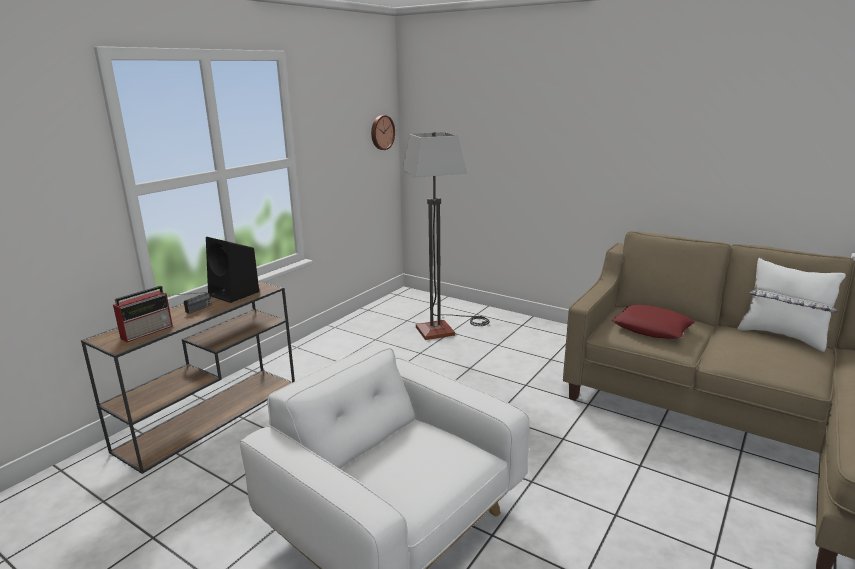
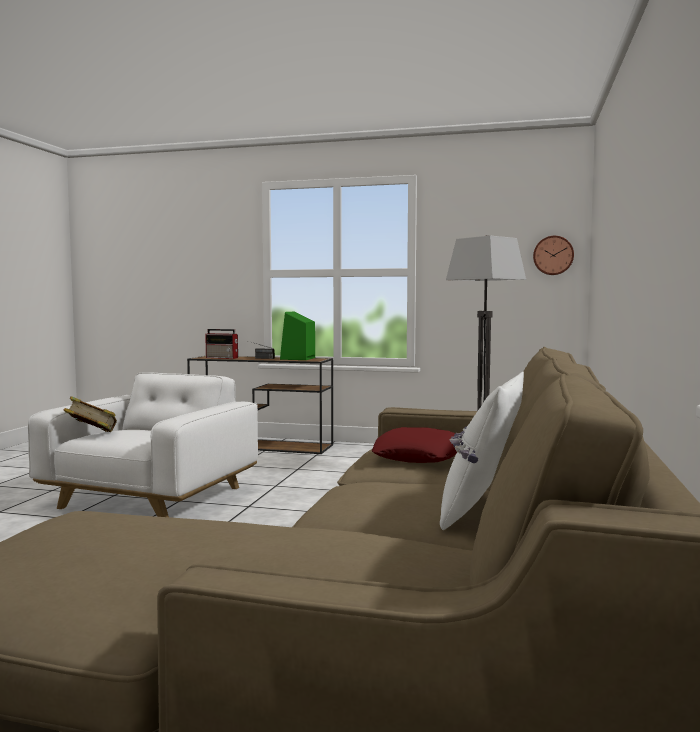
camera: 70 degrees right, 15 degrees down
black speaker [206,237,260,303] -> green speaker [280,312,315,360]
none -> book [64,396,117,432]

